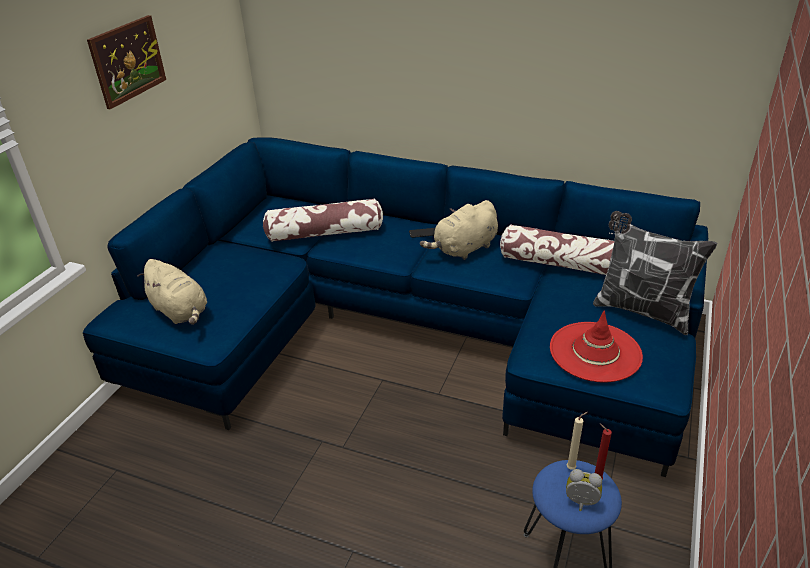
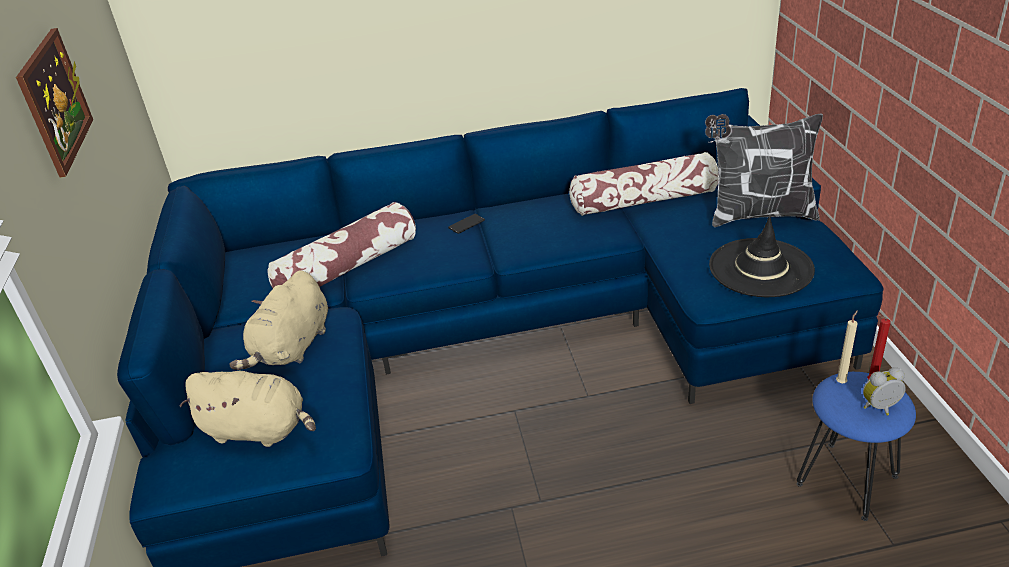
camera: 30 degrees left, 0 degrees up
beige plush toy [420,200,498,260] -> beige plush toy moved to [229,271,328,370]
red hat [550,310,643,383] -> black hat [709,217,815,297]

